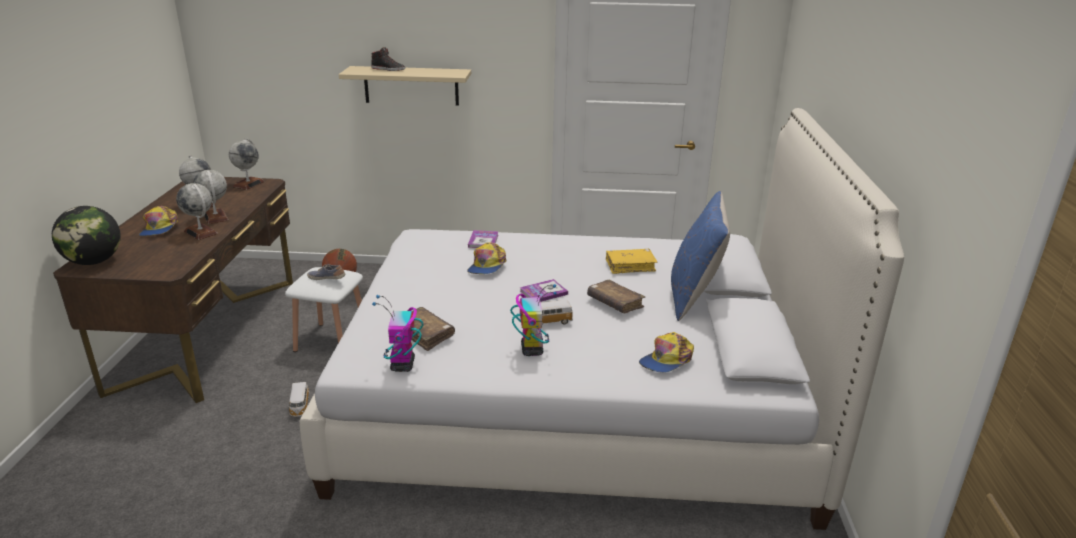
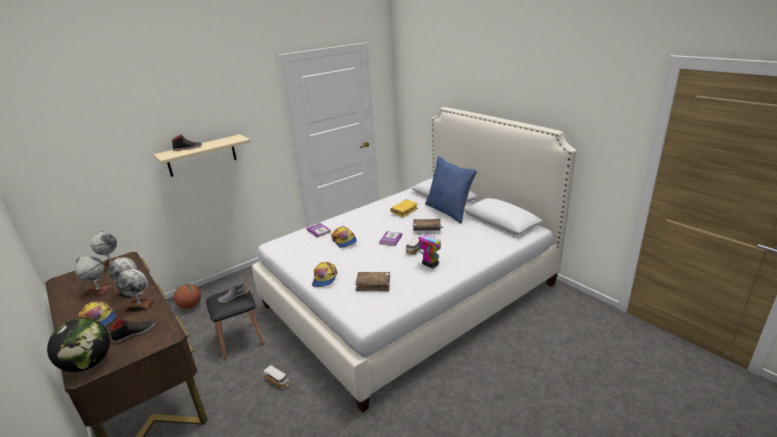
camera: 40 degrees left, 0 degrees up
white stool [285,267,363,352] -> black stool [206,290,264,359]
toy robot [372,295,423,372] -> none
cap [639,332,694,373] -> cap moved to [312,262,337,287]
none -> black shoe [110,317,155,343]

